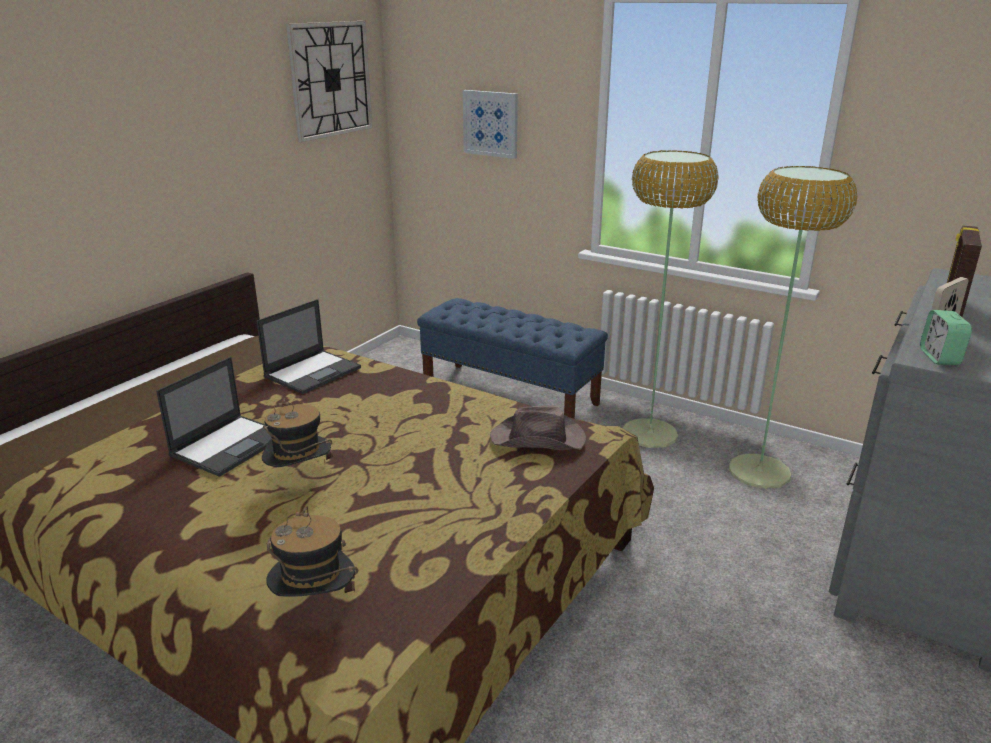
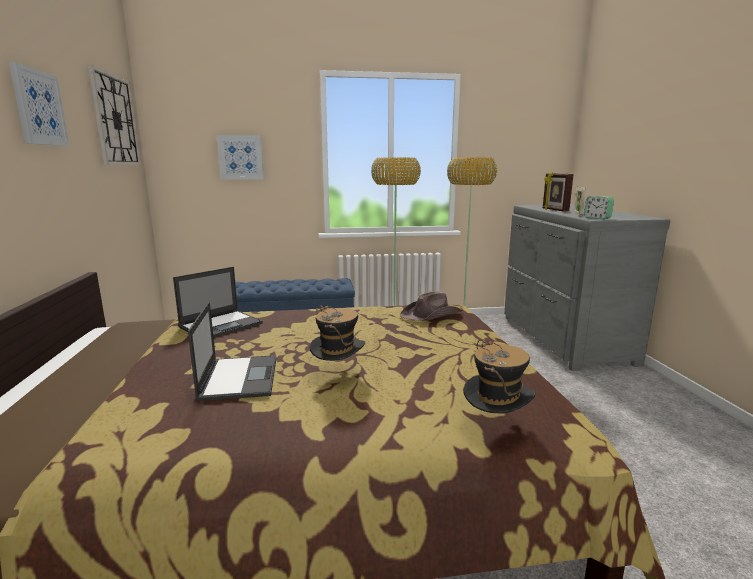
camera: 40 degrees left, 10 degrees down
laptop [257,299,361,394] -> laptop turned 45 degrees clockwise [173,267,263,338]
none -> picture [9,62,69,146]

